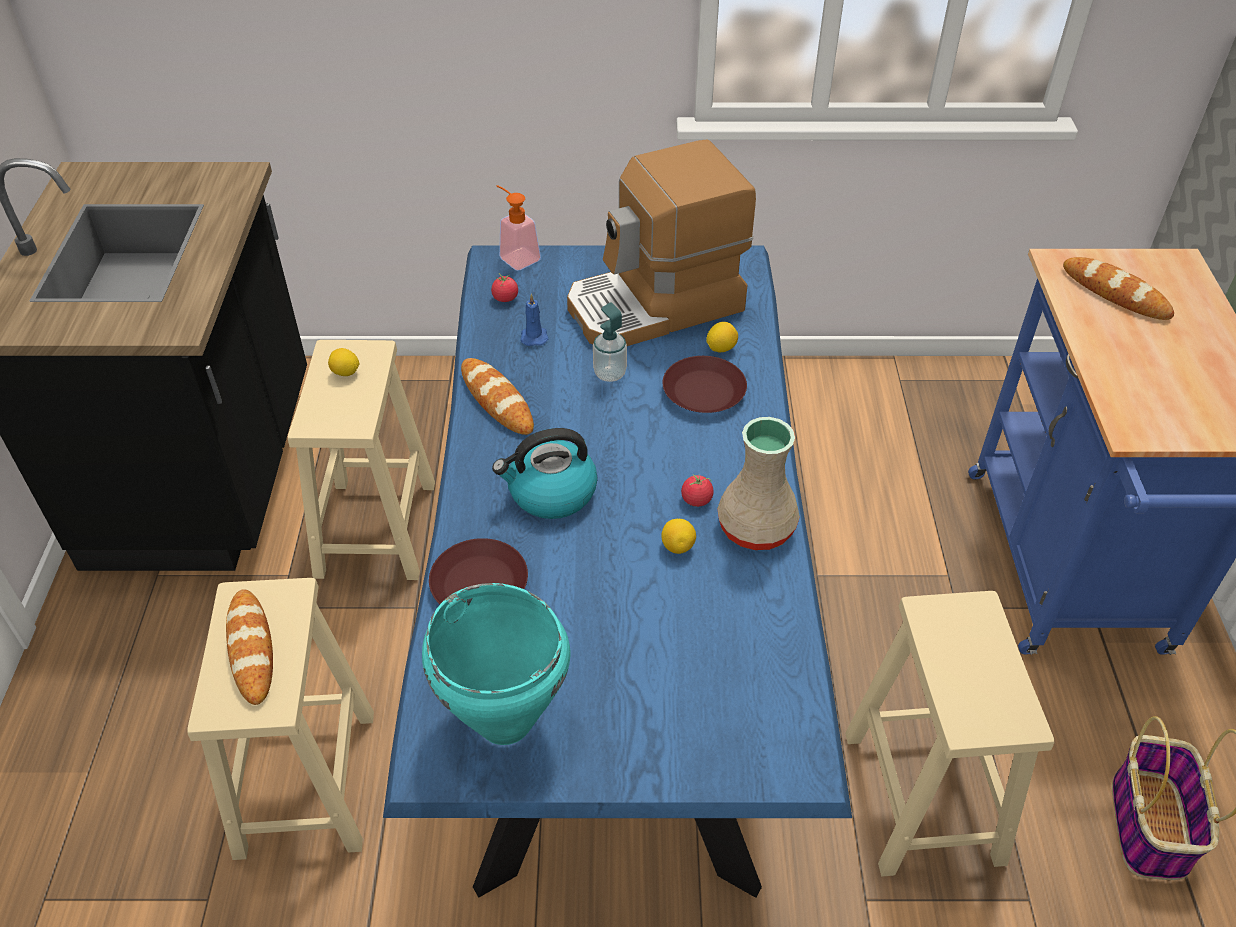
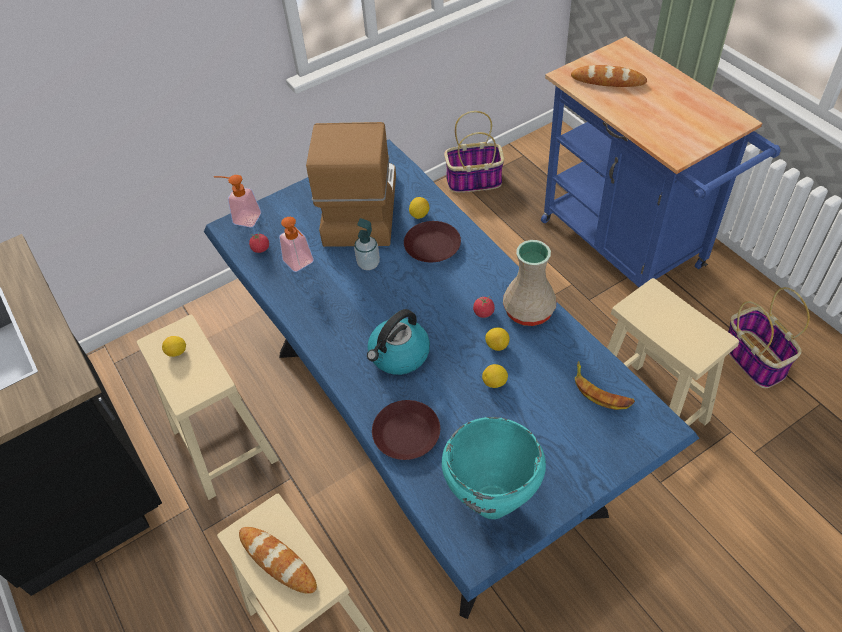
camera: 30 degrees left, 5 degrees up
bread [461,358,534,435] -> none
blue candle [520,293,548,346] -> soap dispenser [279,217,314,272]
coffee machine [567,139,756,346] -> coffee machine turned 150 degrees clockwise [306,122,396,247]
none -> basket [444,111,504,193]
none -> lemon [482,364,508,388]
none -> banana [575,361,635,410]

